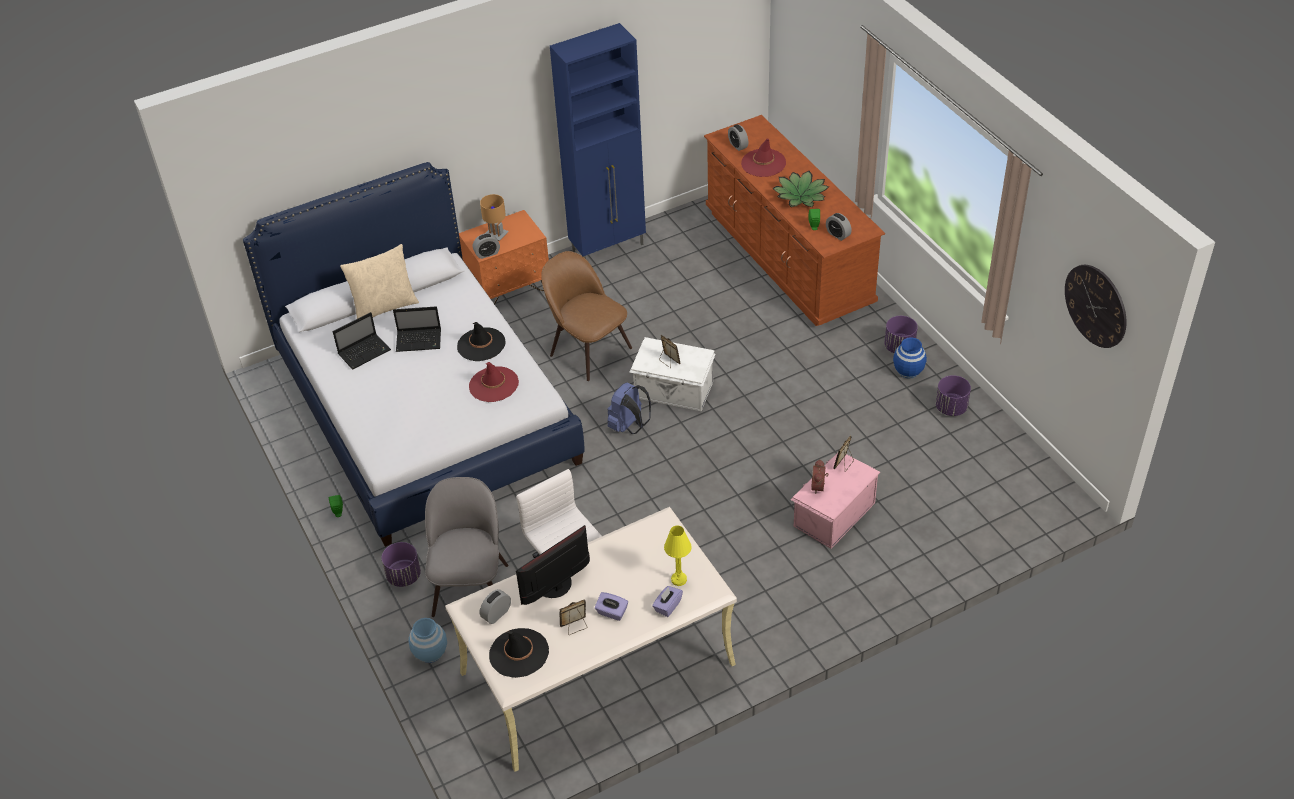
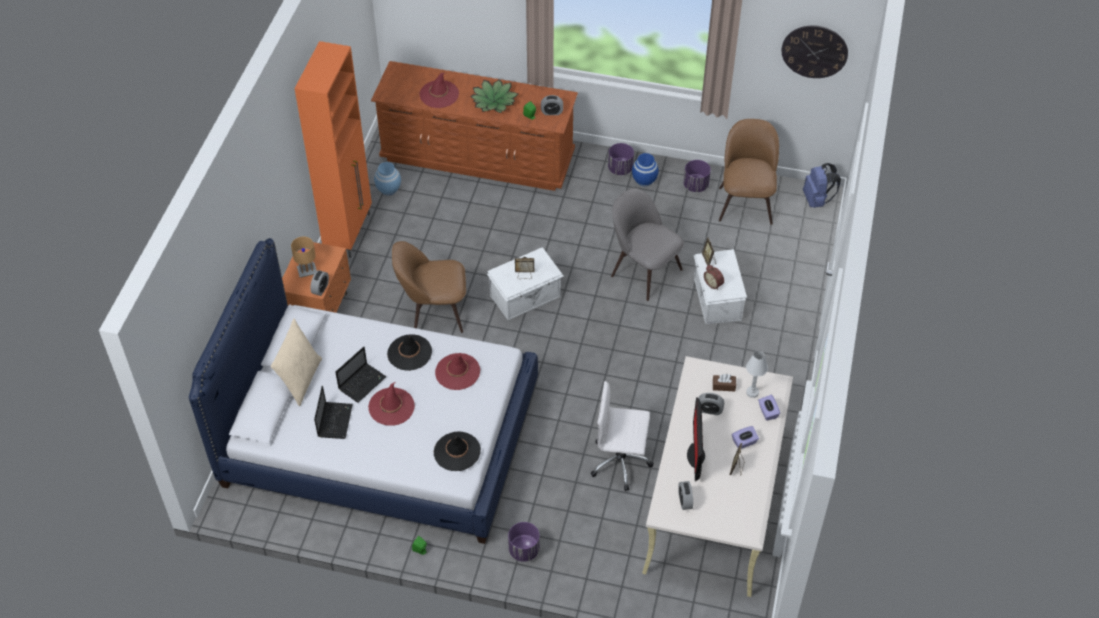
camera: 50 degrees left, 5 degrees up
blue vase [408,618,447,663] -> blue vase moved to [374,162,401,195]
grey chair [425,477,509,617] -> grey chair moved to [611,188,684,301]
black hat [489,628,549,678] -> black hat moved to [434,431,481,471]
blue cabinet [550,23,646,259] -> orange cabinet [294,41,372,258]
blue backpack [608,383,651,434] -> blue backpack moved to [803,163,841,208]
yellow table lamp [664,526,692,586] -> white table lamp [746,351,768,398]
alarm clock [728,125,749,151] -> alarm clock moved to [699,393,724,415]
pink storage box [790,453,880,549] -> white storage box [694,249,747,324]
none -> red hat [368,382,415,426]
none -> brown tissue box [713,374,736,392]
none -> brown chair [719,119,779,225]

